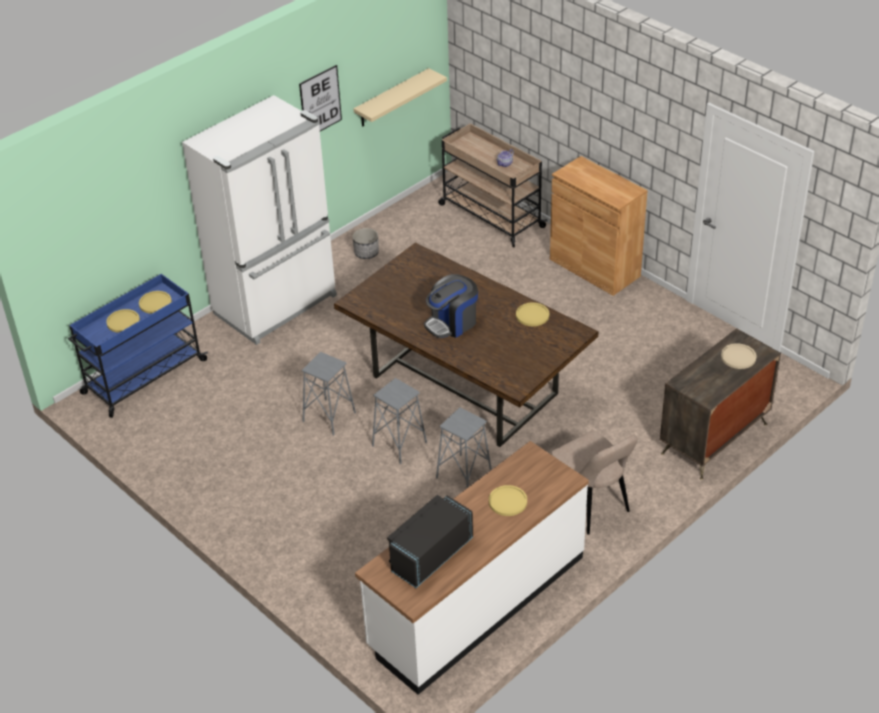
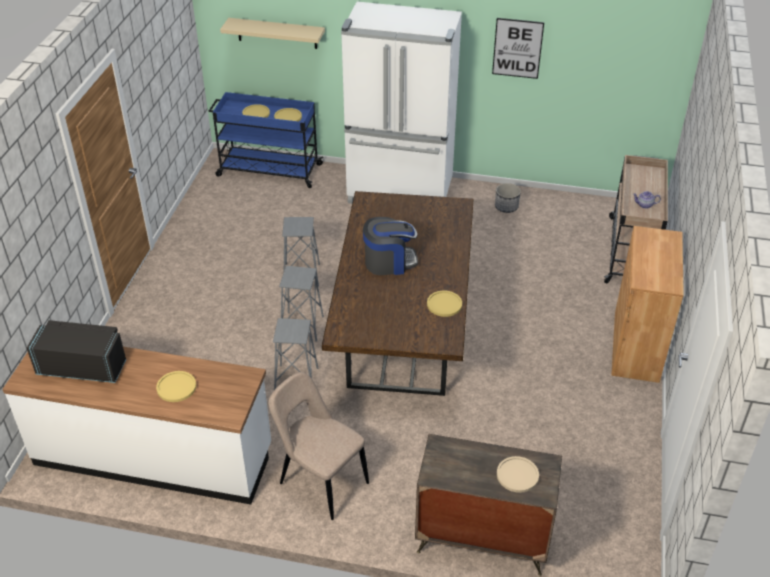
camera: 55 degrees right, 0 degrees up
beige shelf [354,68,447,126] -> beige shelf moved to [220,18,325,49]
coffee machine [424,274,478,338] -> coffee machine turned 150 degrees clockwise [363,217,418,275]
beige chair [551,430,638,535] -> beige chair turned 105 degrees clockwise [268,372,369,520]

